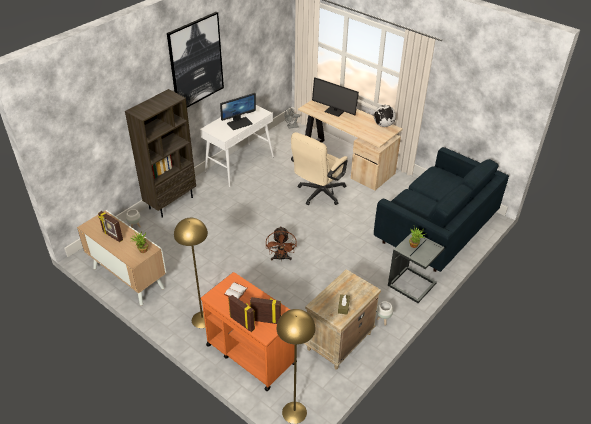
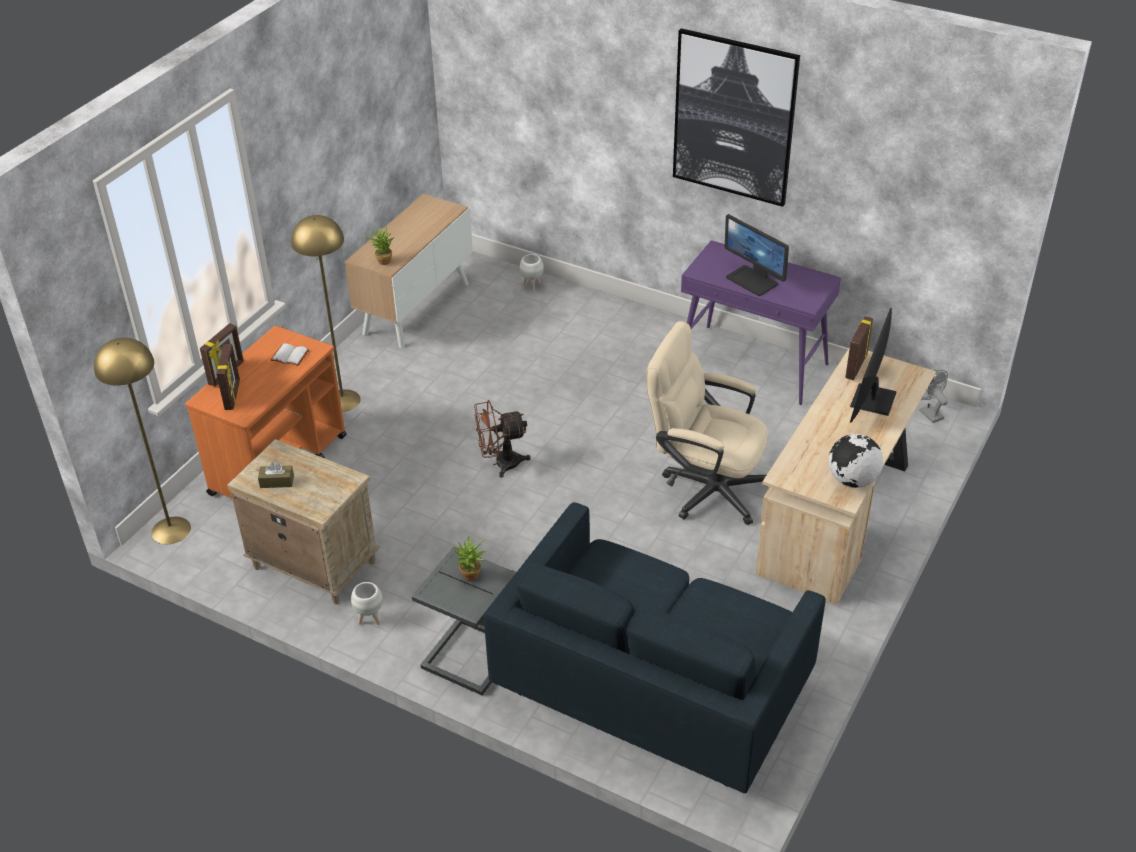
camera: 80 degrees right, 0 degrees up
picture frame [98,211,123,242] -> picture frame moved to [845,316,873,380]
brown bookcase [125,89,196,218] -> none
white console table [200,105,274,187] -> purple console table [681,240,841,405]

